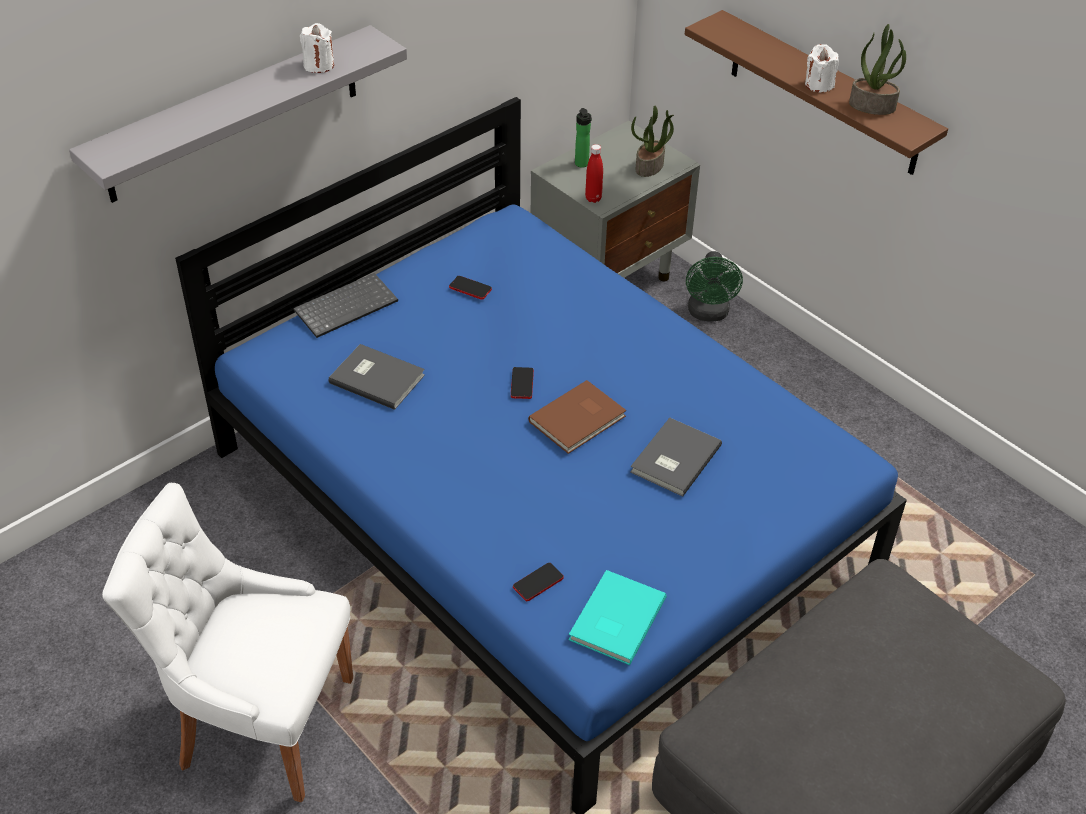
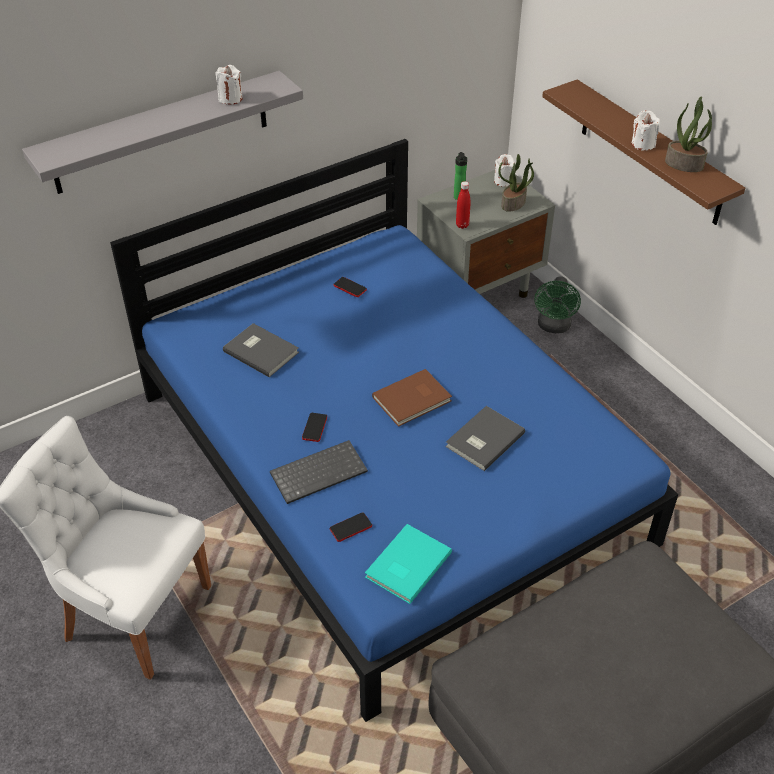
camera: 10 degrees right, 0 degrees up
keyboard [293,273,398,338] -> keyboard moved to [270,440,368,504]
phone [511,367,534,399] -> phone moved to [302,413,327,442]
none -> white candle [494,154,515,187]

